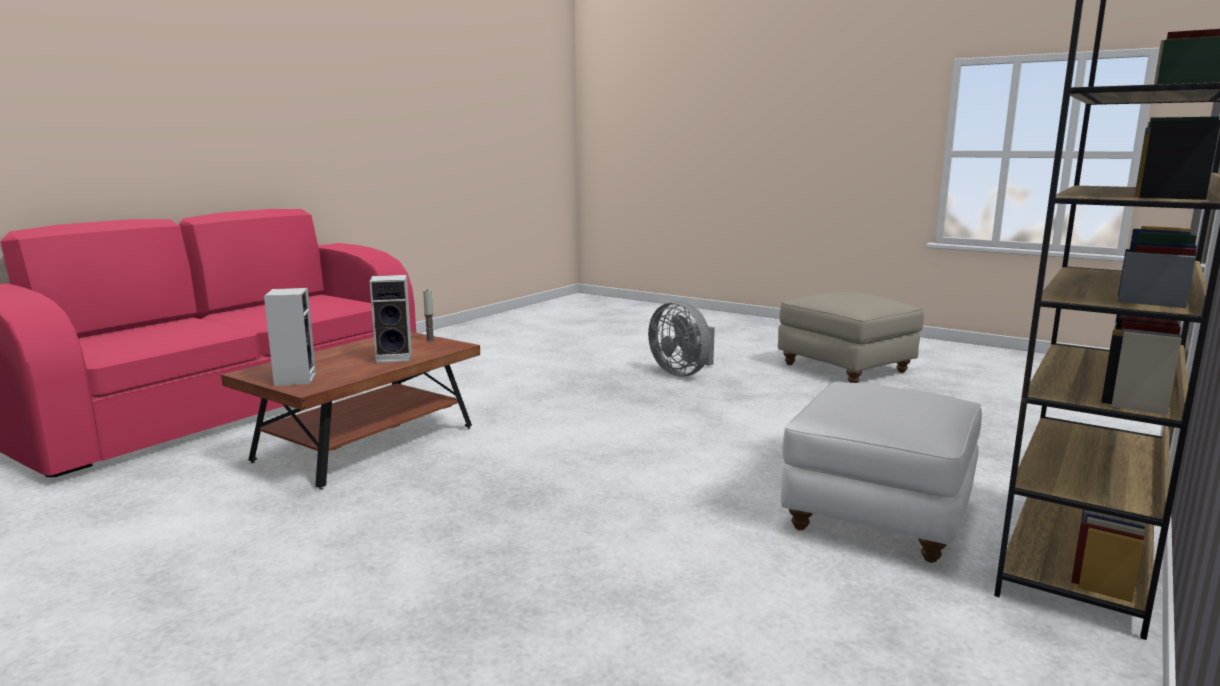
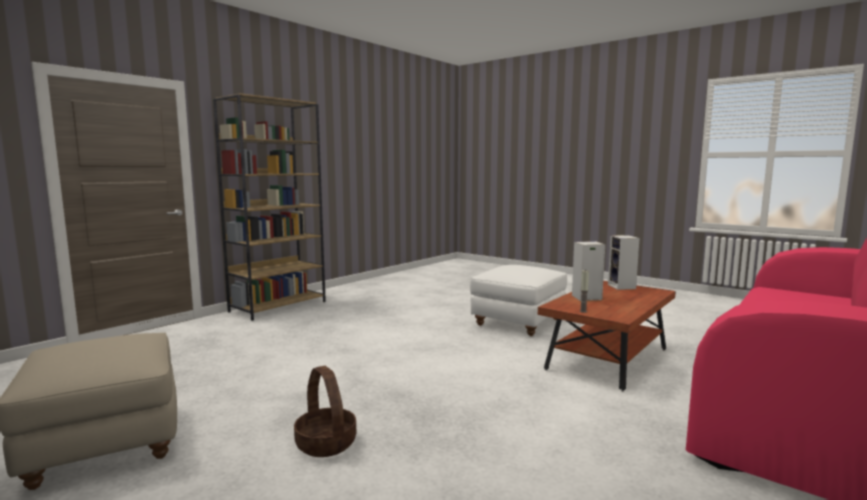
camera: 175 degrees left, 5 degrees down
grey fan [648,301,715,377] -> basket [294,366,356,457]
white ottoman [781,382,982,563] -> white ottoman moved to [470,265,567,336]

